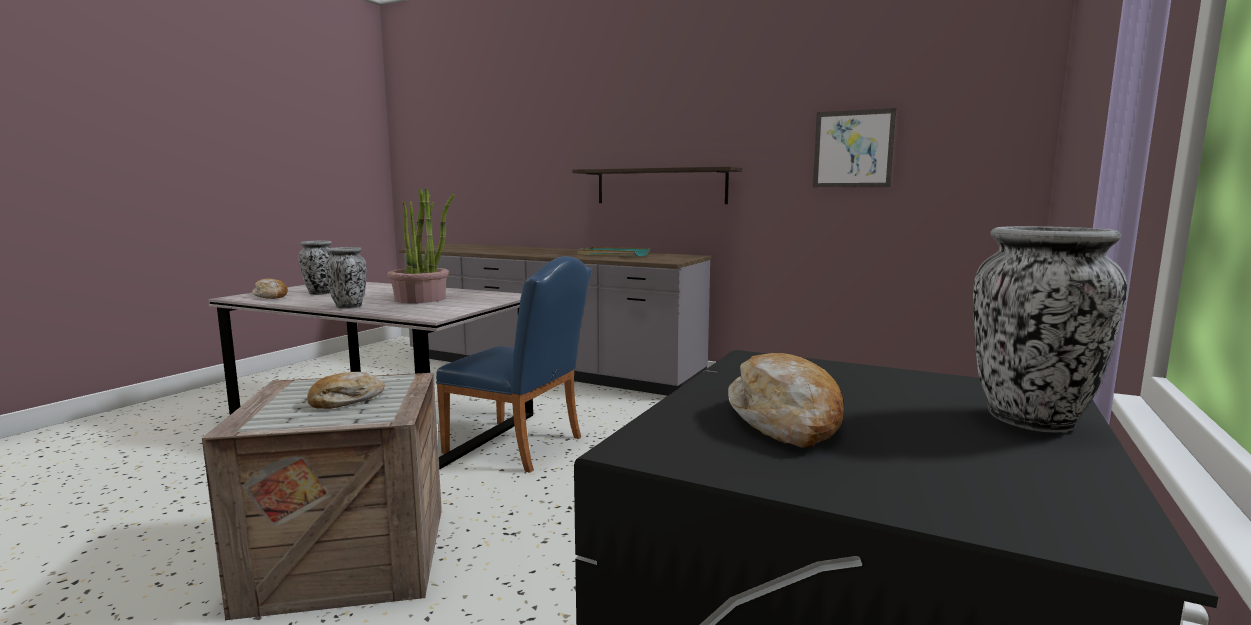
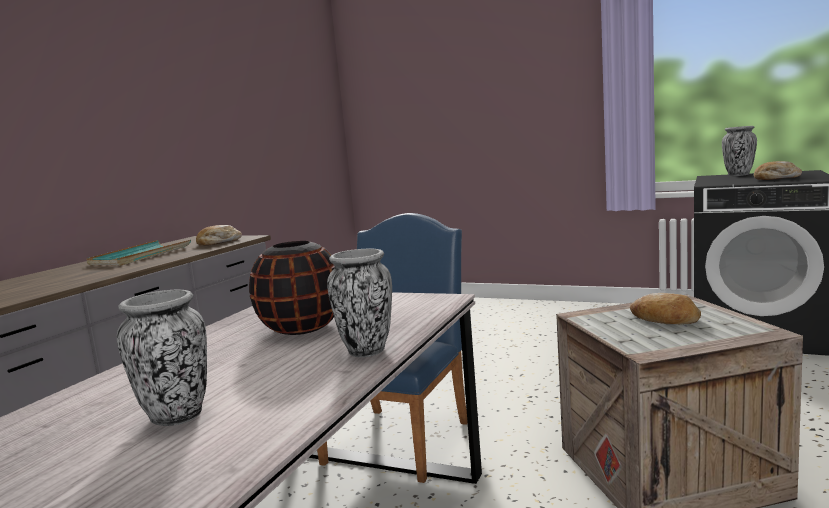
camera: 90 degrees left, 0 degrees up
bread [252,279,288,299] -> bread moved to [196,225,242,246]
potted plant [388,188,455,303] -> black vase [249,241,335,335]
shelf [572,166,742,204] -> none
picture [813,108,897,187] -> none

